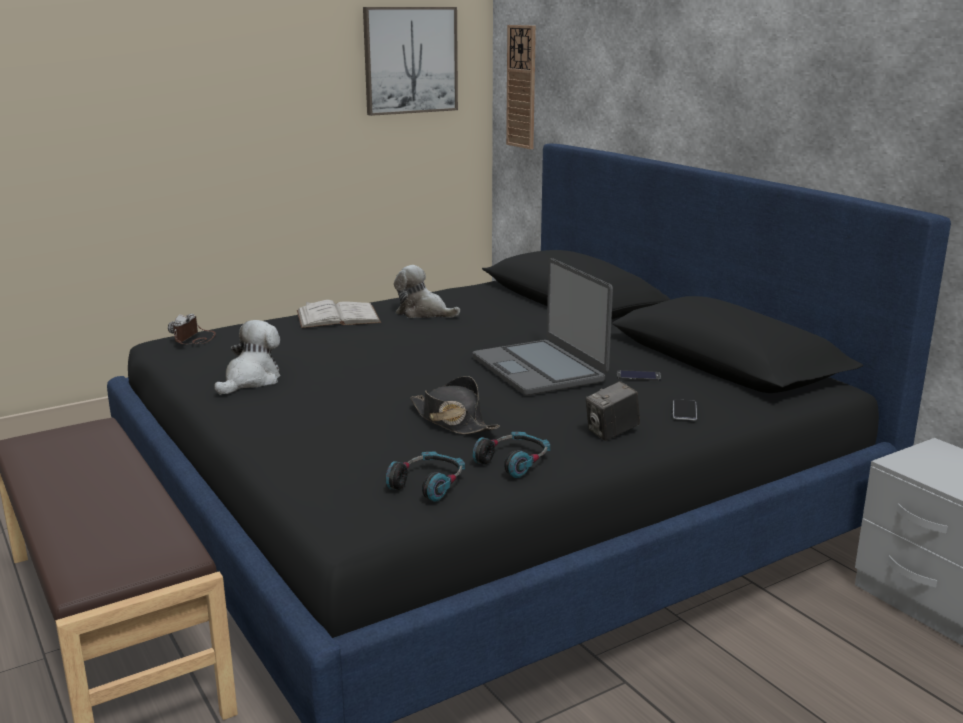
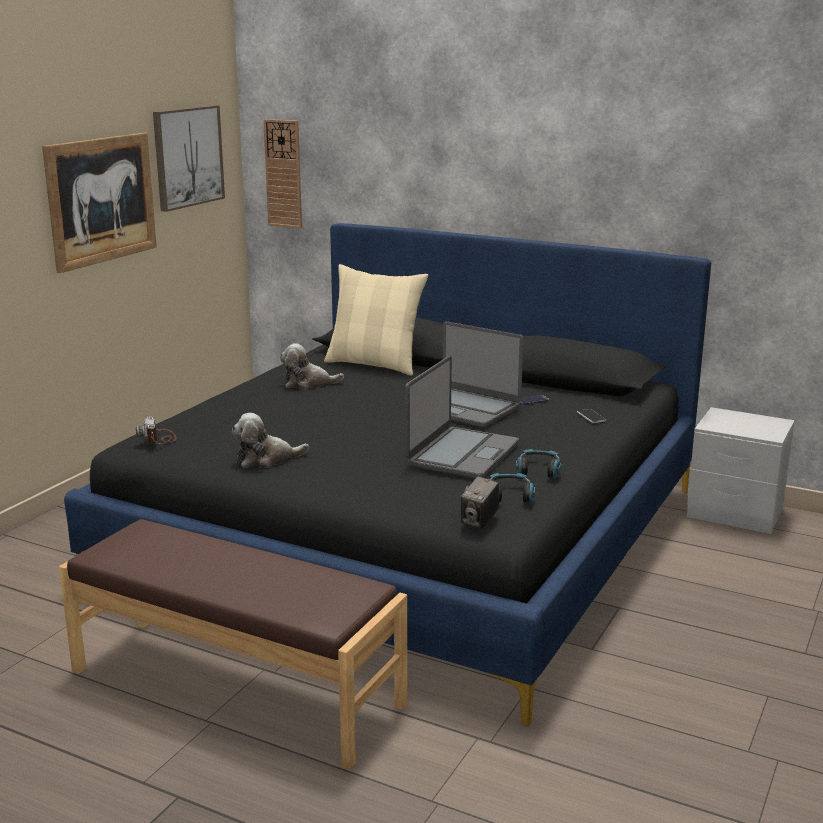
camera: 30 degrees left, 0 degrees up
plush toy [215,320,280,395] -> plush toy turned 105 degrees counterclockwise [232,413,309,468]
white book [297,300,381,328] -> none
black hat [410,376,500,434] -> laptop [405,356,519,479]
camera [586,381,640,441] -> camera moved to [461,476,499,529]
none -> picture [42,133,157,273]
none -> beige pillow [324,264,428,376]

